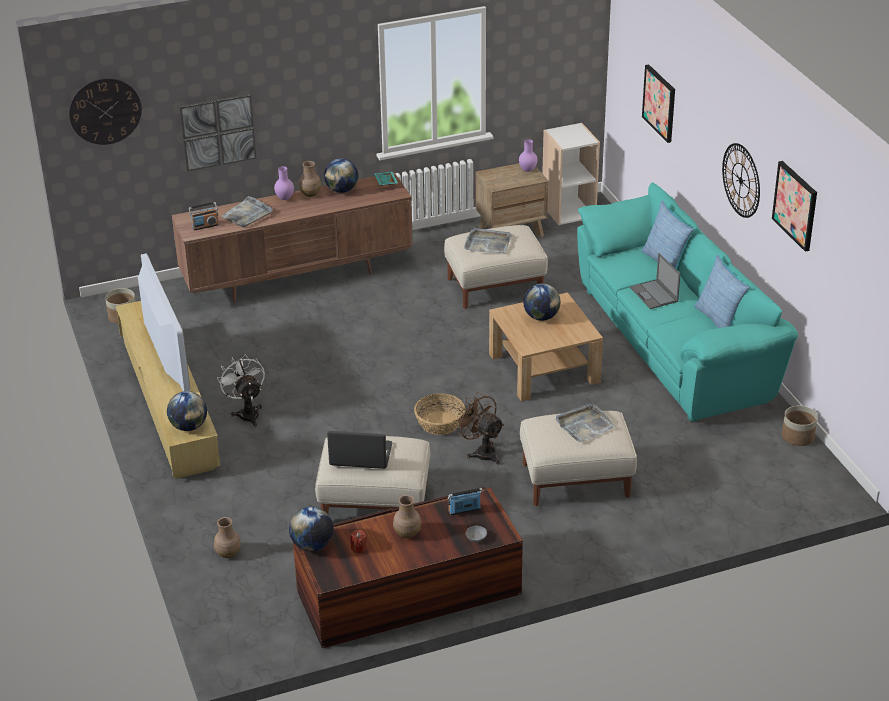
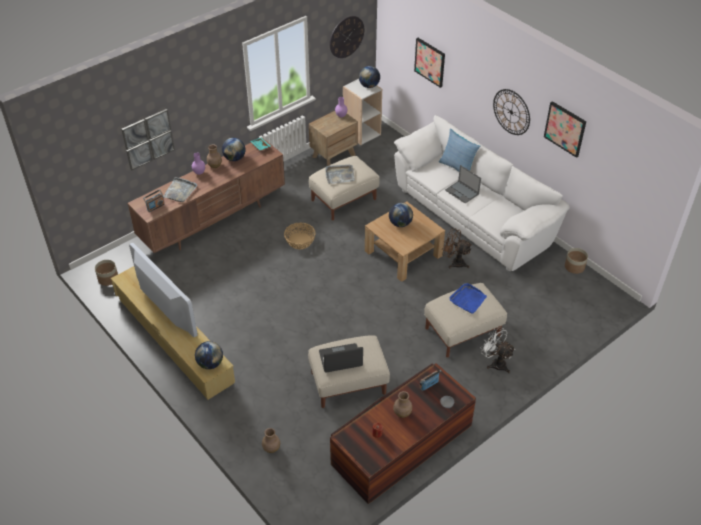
camera: 20 degrees left, 10 degrees up
wall clock [69,78,142,145] -> wall clock moved to [330,16,364,58]
white fan [217,354,265,427] -> white fan moved to [480,327,515,373]
globe [289,507,334,551] -> globe moved to [359,66,380,88]
basket [414,393,465,435] -> basket moved to [284,223,316,249]
brown fan [454,392,504,464] -> brown fan moved to [442,228,472,268]
grey tray [556,404,615,442] -> blue tray [449,283,487,314]
turquoise sofa [577,182,798,422] -> white sofa [394,115,570,271]
pillow [694,254,750,328] -> none

